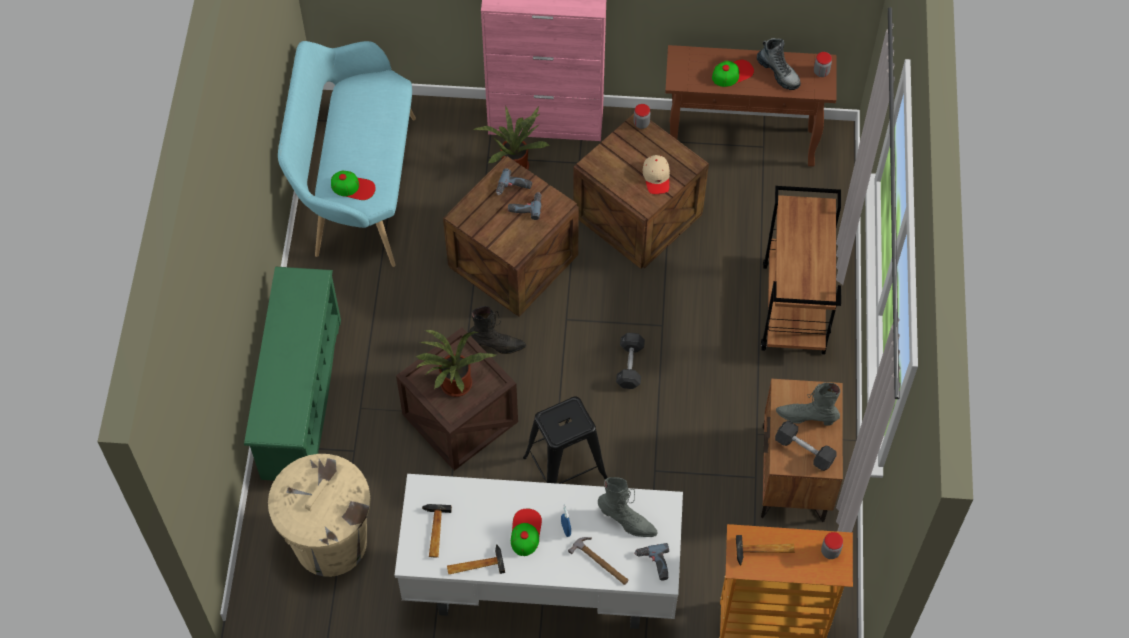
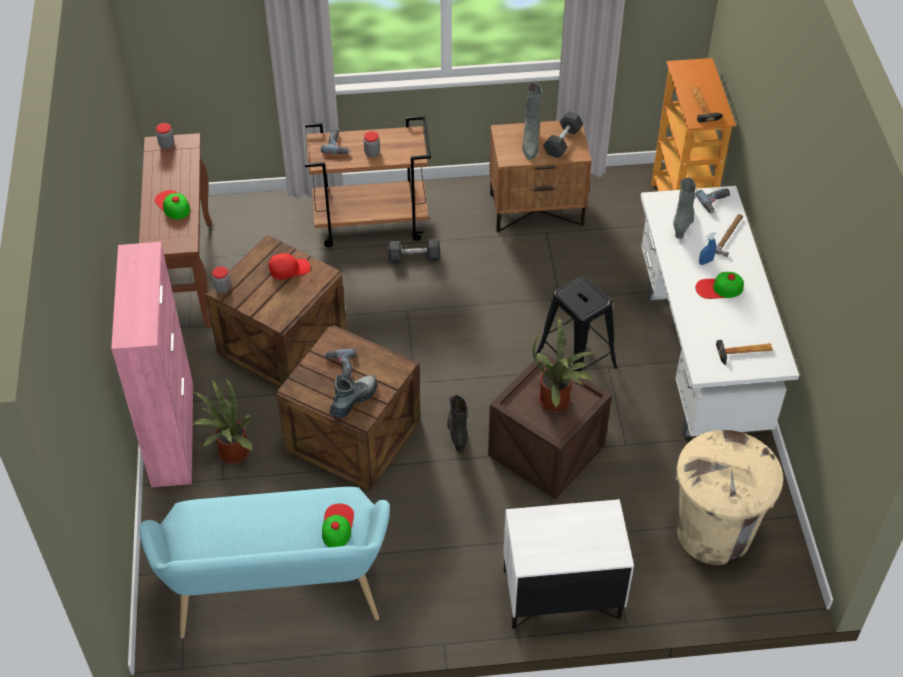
camera: 100 degrees left, 10 degrees down
green shoe rack [244,266,341,481] -> white nightstand [503,499,634,629]
hammer [447,544,505,575] -> none
power drill [496,168,532,195] -> power drill moved to [321,129,350,154]
grey dumbbell [616,333,645,389] -> grey dumbbell moved to [388,239,440,263]
beige cap [642,155,670,194] -> red cap [269,253,310,280]
boot [757,38,801,90] -> boot moved to [329,374,377,418]
jar [821,532,843,559] -> jar moved to [364,131,380,157]

